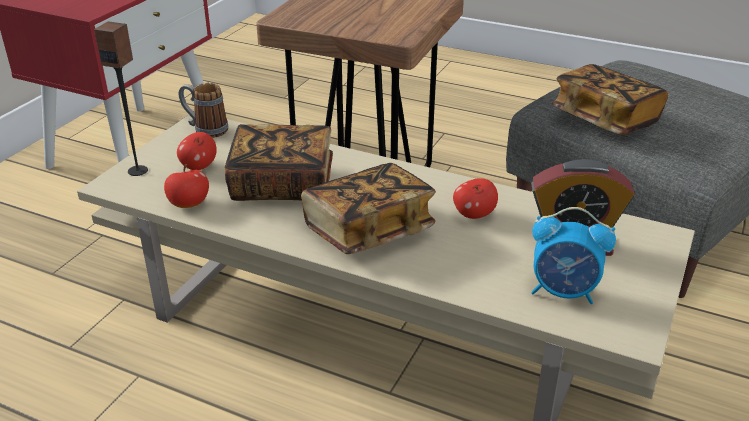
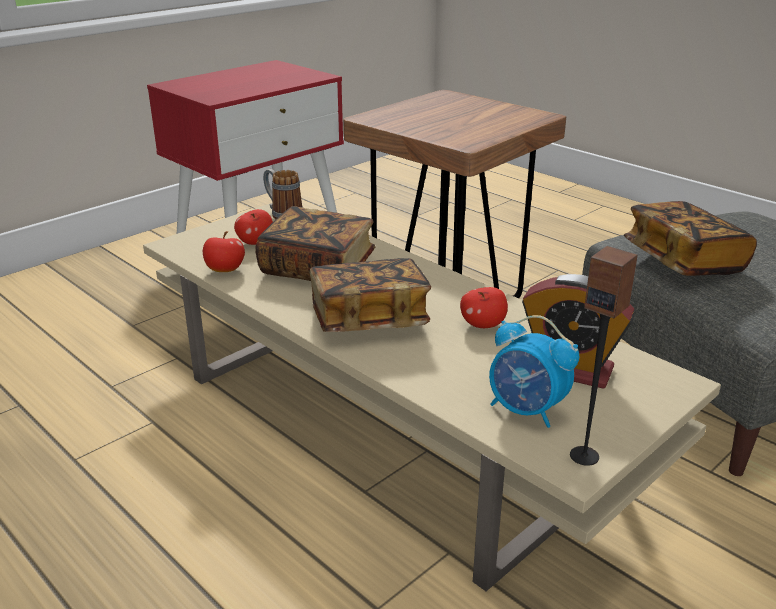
camera: 20 degrees right, 5 degrees down
speaker [94,21,148,176] -> speaker moved to [570,246,638,466]

